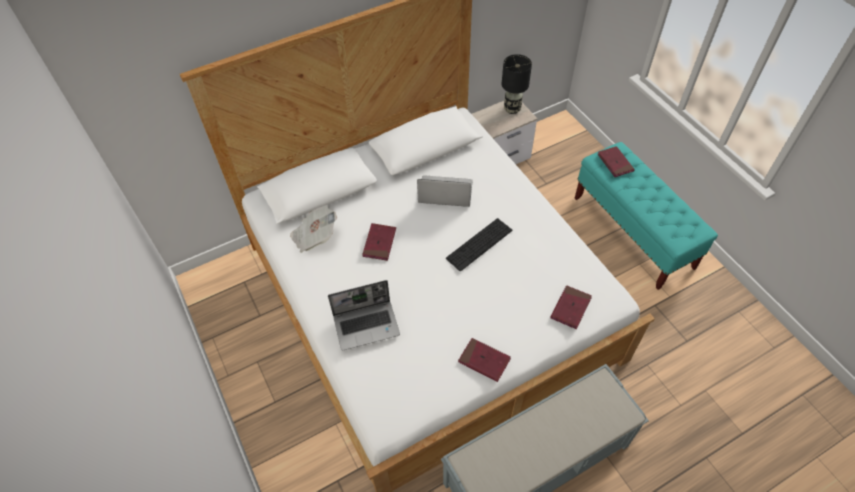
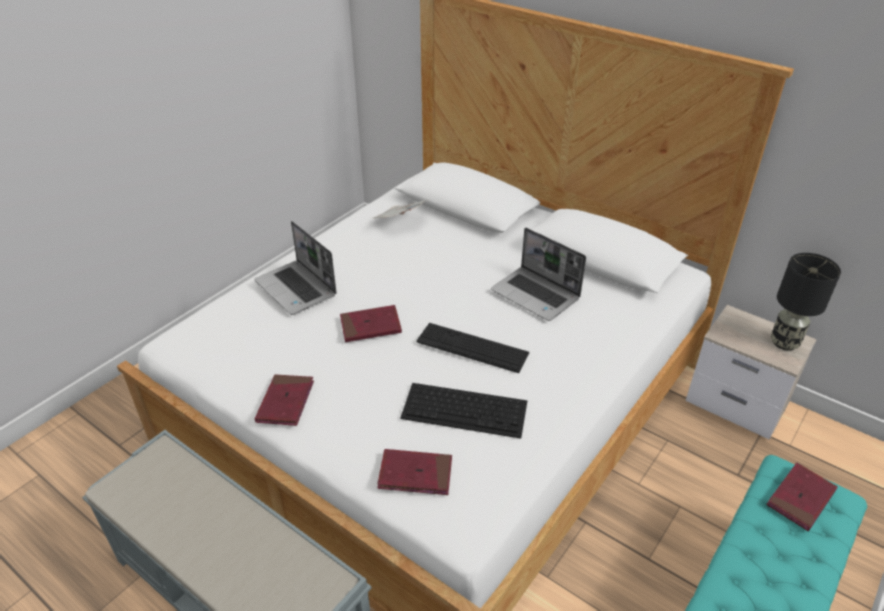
camera: 65 degrees right, 15 degrees down
red book [362,223,396,261] -> red book moved to [340,305,402,342]
laptop [417,175,473,207] -> laptop turned 150 degrees clockwise [491,228,586,321]
none -> keyboard [400,383,528,438]

